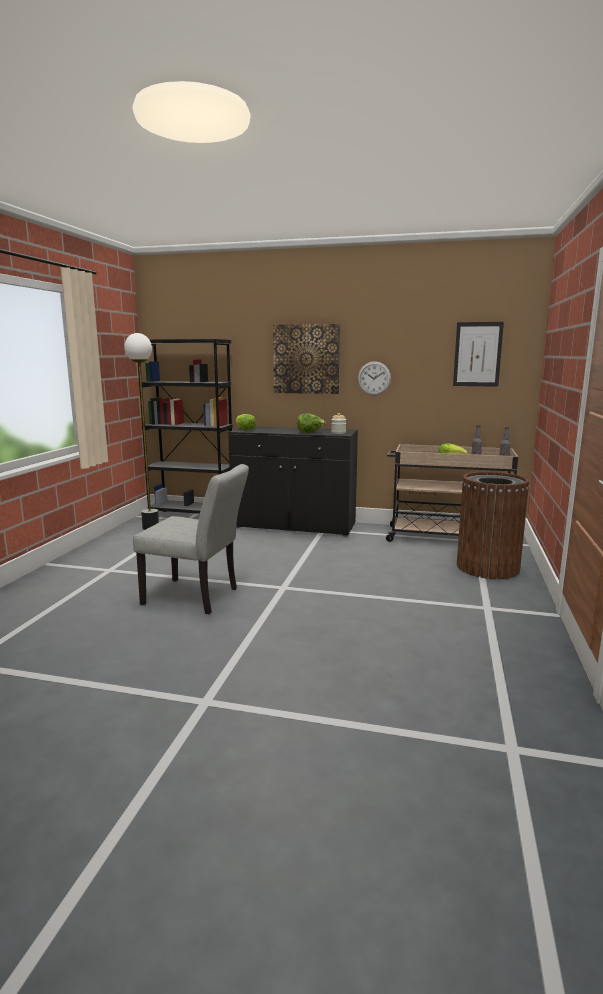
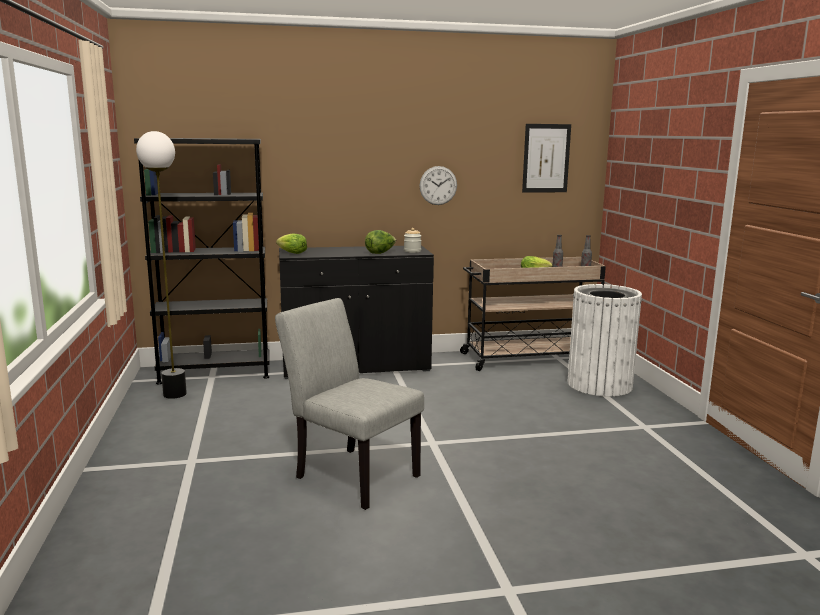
camera: 25 degrees left, 0 degrees up
grey chair [133,464,249,614] -> grey chair turned 135 degrees counterclockwise [275,298,424,510]
picture [273,324,340,394] -> none
brown trash can [457,471,530,579] -> white trash can [567,284,642,397]

